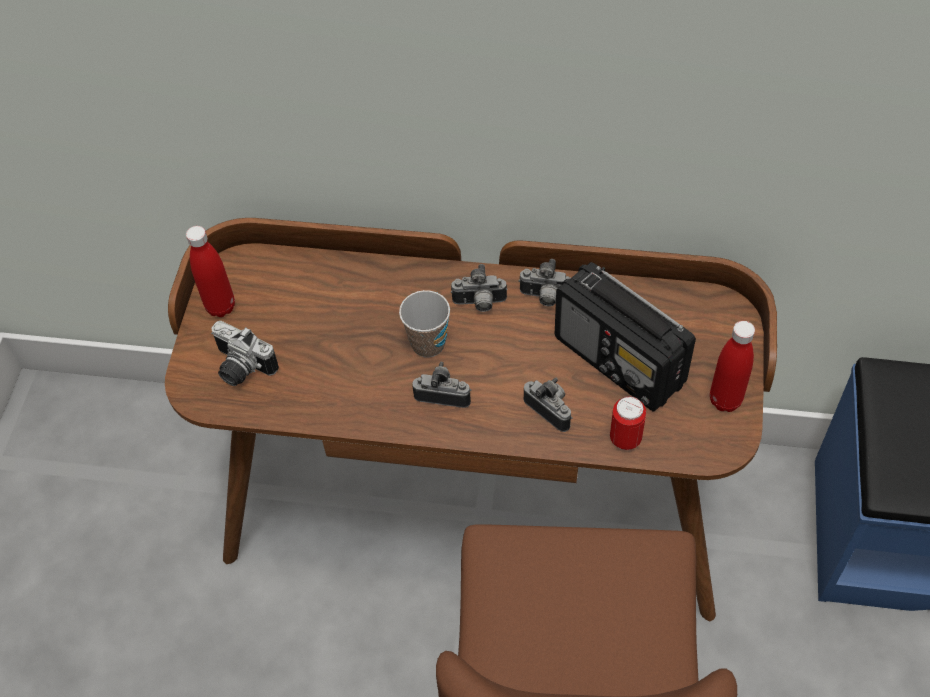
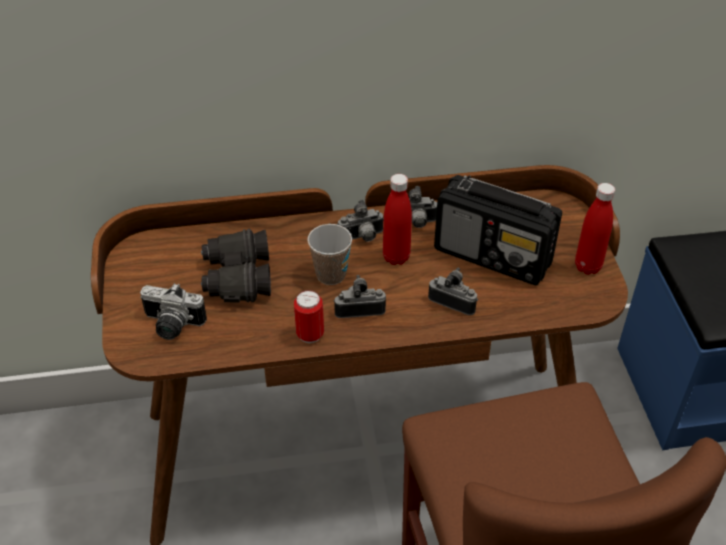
camera: 20 degrees left, 10 degrees down
red bottle [186,226,235,317] -> red bottle moved to [383,174,412,265]
can [610,396,646,450] -> can moved to [294,290,324,343]
none -> black binoculars [201,229,271,303]

